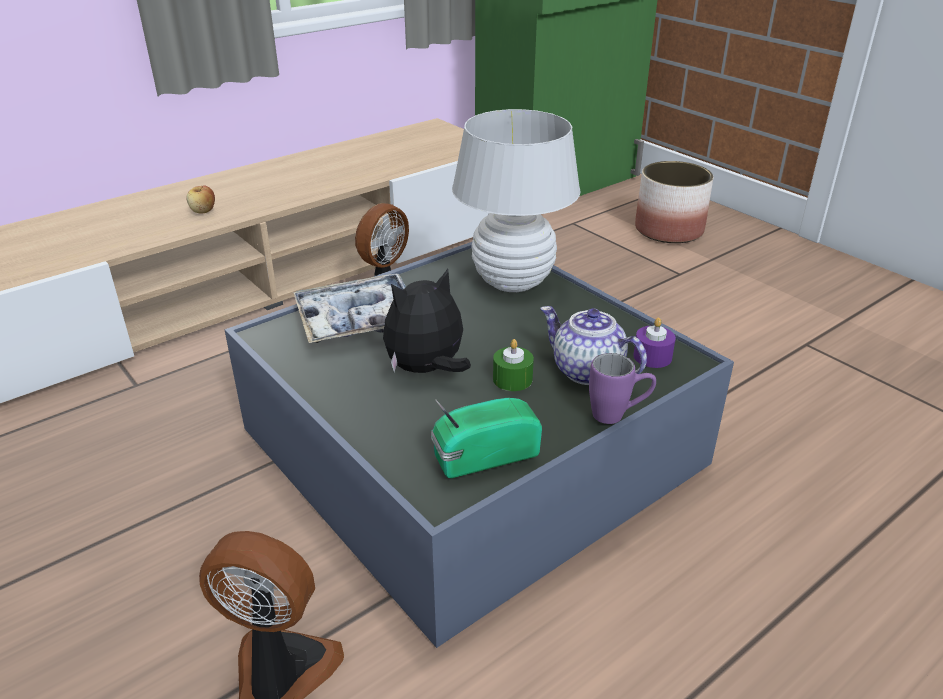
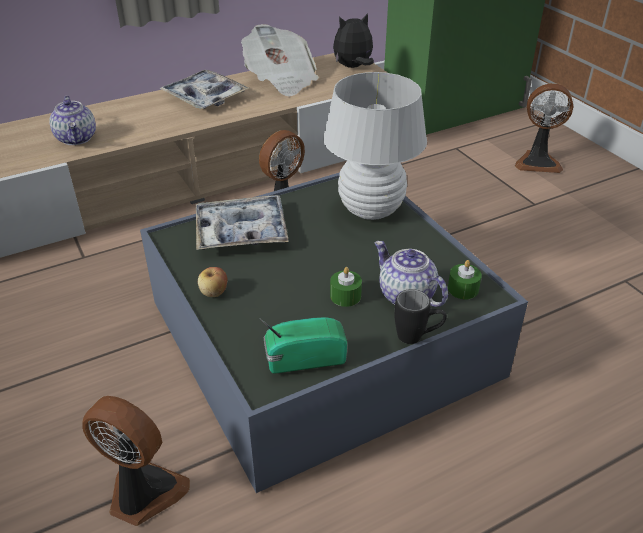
camera: 10 degrees right, 5 degrees up
apple [186,186,215,213] -> apple moved to [198,267,227,297]
plush toy [383,269,471,373] -> plush toy moved to [333,13,374,68]
purple mug [589,353,656,424] -> black mug [394,289,447,344]
purple candle [633,318,676,368] -> green candle [448,260,482,300]
planter [635,161,713,243] -> fan [515,83,573,173]
none -> teapot [49,96,96,145]
none -> tray [159,70,249,109]
none -> newspaper [241,24,319,97]

